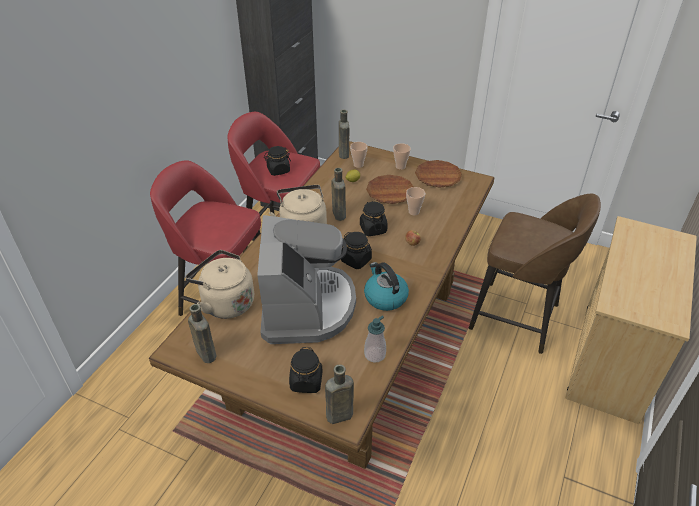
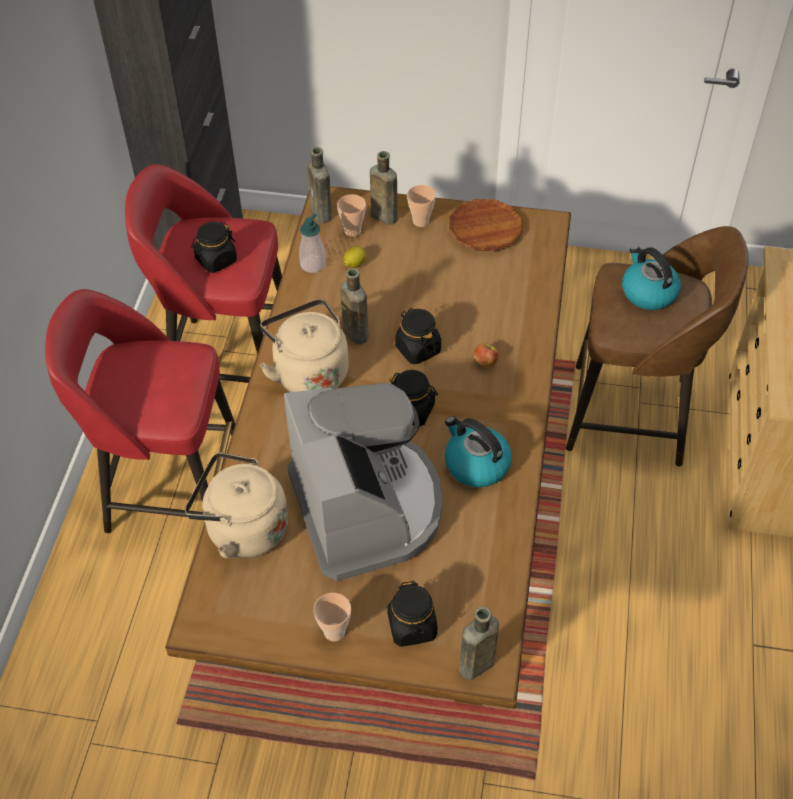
camera: 15 degrees left, 10 degrees up
brown bottle [188,304,216,363] -> brown bottle moved to [370,151,397,225]
soap dispenser [364,316,386,363] -> soap dispenser moved to [299,213,326,273]
brown plate [366,175,413,204] -> none
cup [406,187,425,215] -> cup moved to [314,593,351,641]
none -> kettle [622,246,681,310]

